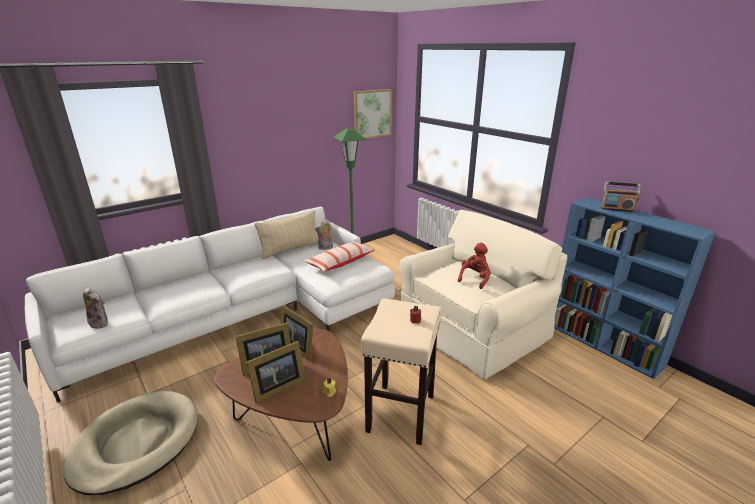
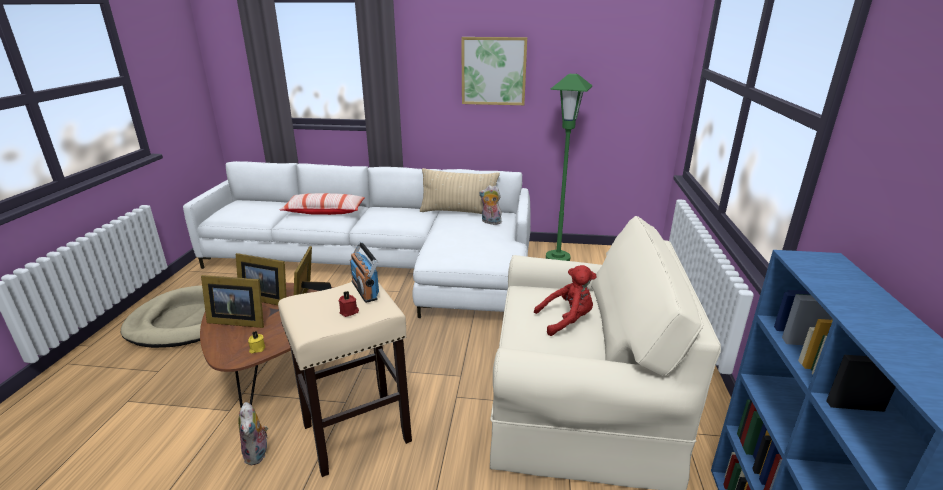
camera: 45 degrees right, 0 degrees up
plush toy [83,287,108,329] -> plush toy moved to [238,402,269,465]
pillow [304,242,375,272] -> pillow moved to [279,193,365,215]
picture [354,89,392,139] -> picture moved to [461,37,527,105]
radio [601,182,641,212] -> radio moved to [350,242,379,303]

